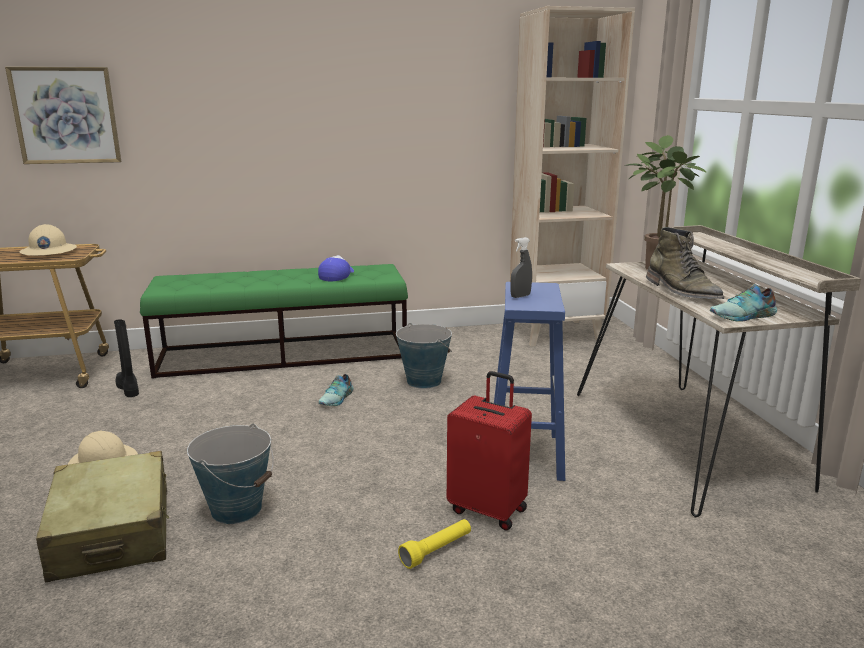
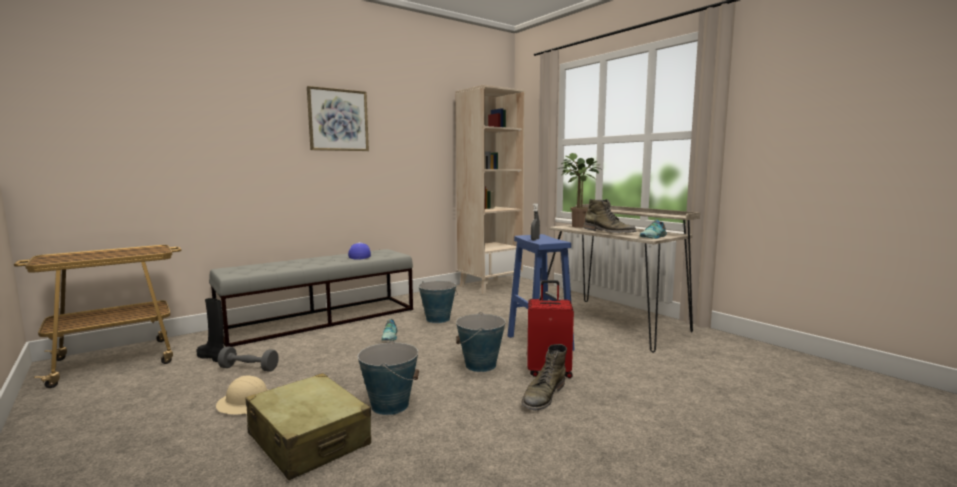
camera: 25 degrees left, 10 degrees down
picture [5,67,121,164] -> picture moved to [307,86,369,151]
beige hard hat [19,224,77,256] -> none
green bench [140,264,408,379] -> grey bench [209,249,413,347]
yellow flashlight [398,519,471,569] -> green boot [522,344,567,411]
none -> grey dumbbell [218,346,279,372]
none -> bucket [456,312,506,372]

